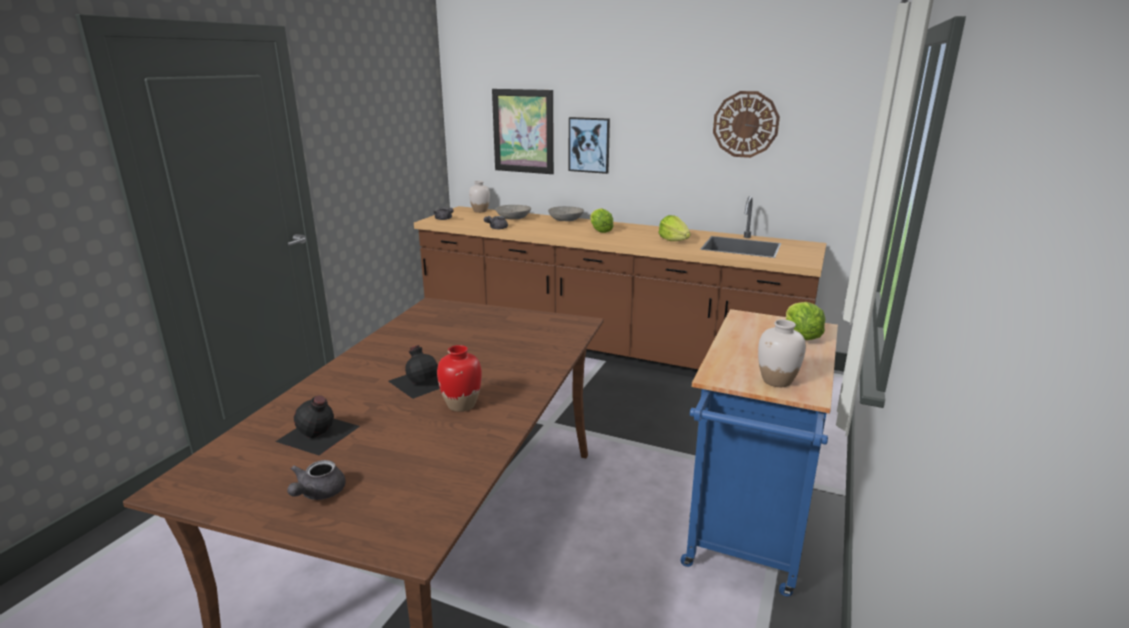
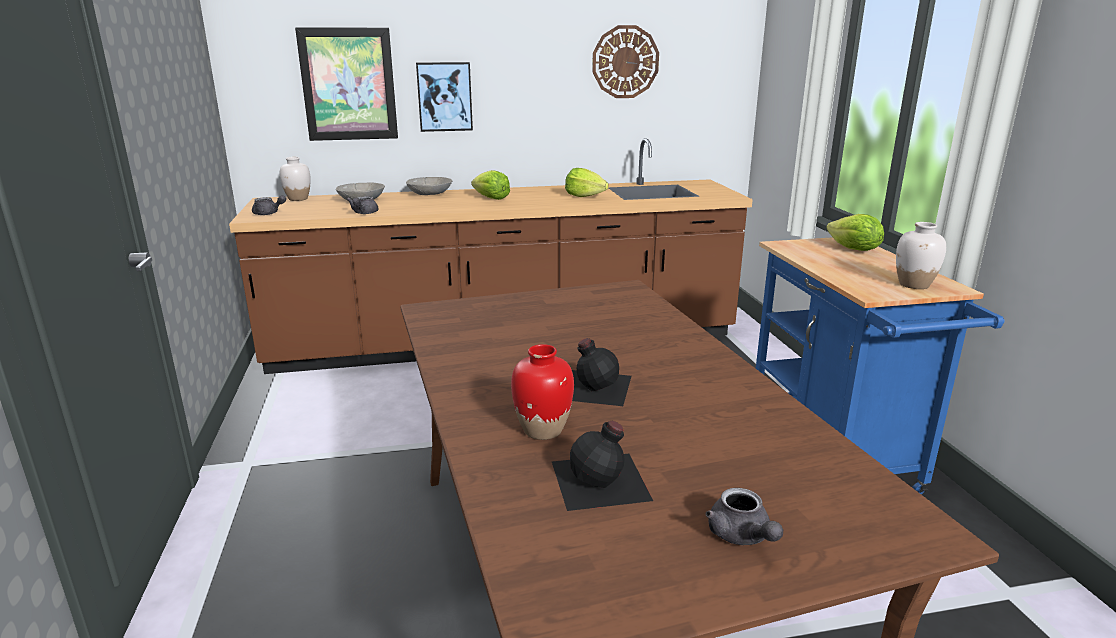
camera: 35 degrees left, 0 degrees up
red vase [437,345,482,412] -> red vase moved to [511,344,574,440]

